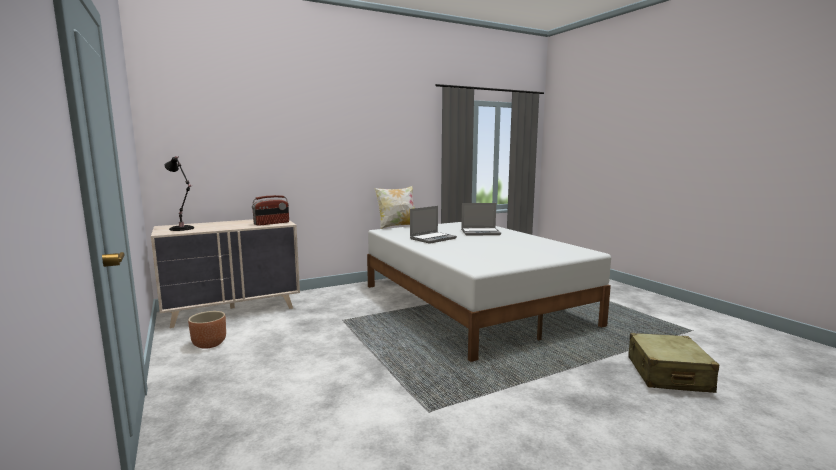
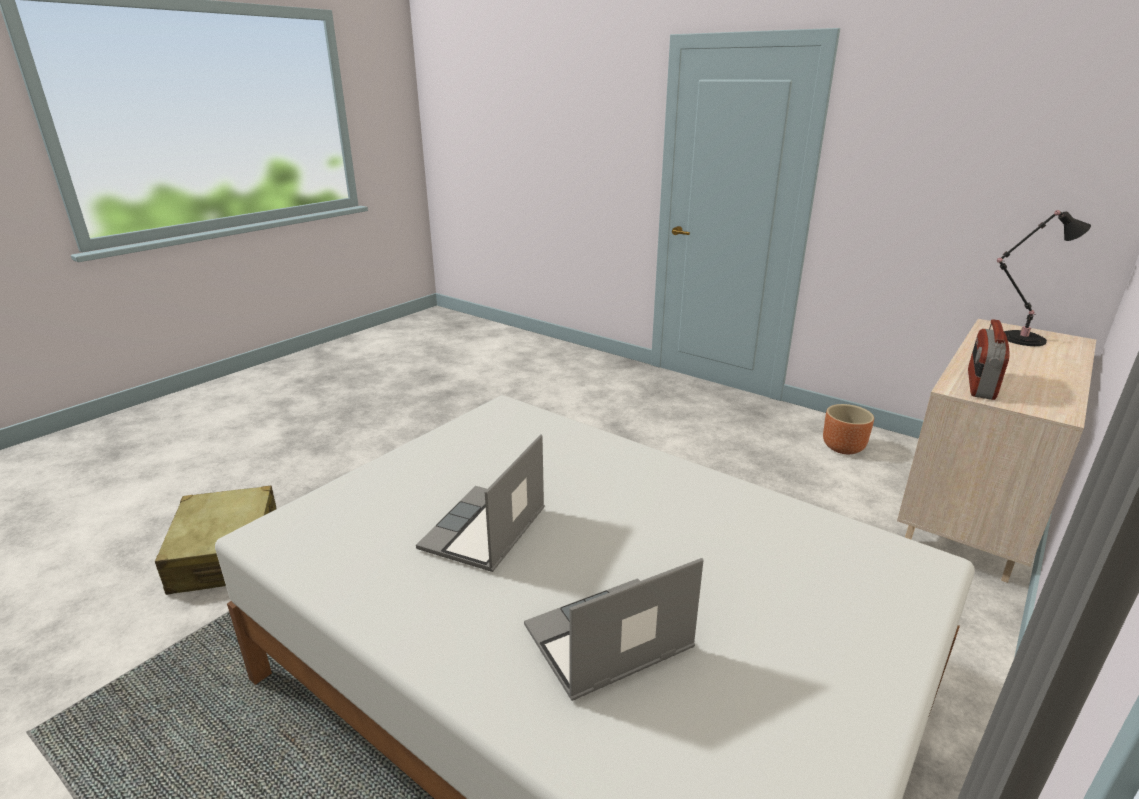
camera: 155 degrees right, 15 degrees up
pillow [374,186,415,229] -> none
laptop [410,206,457,244] -> laptop moved to [416,434,545,572]

